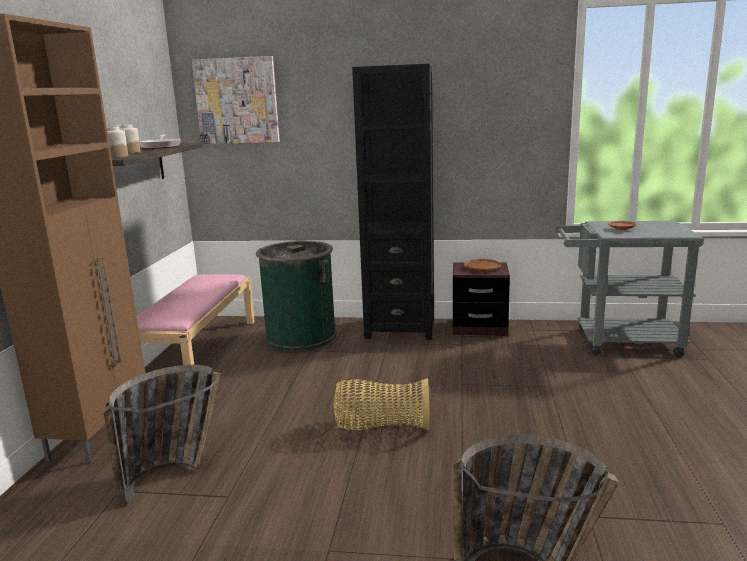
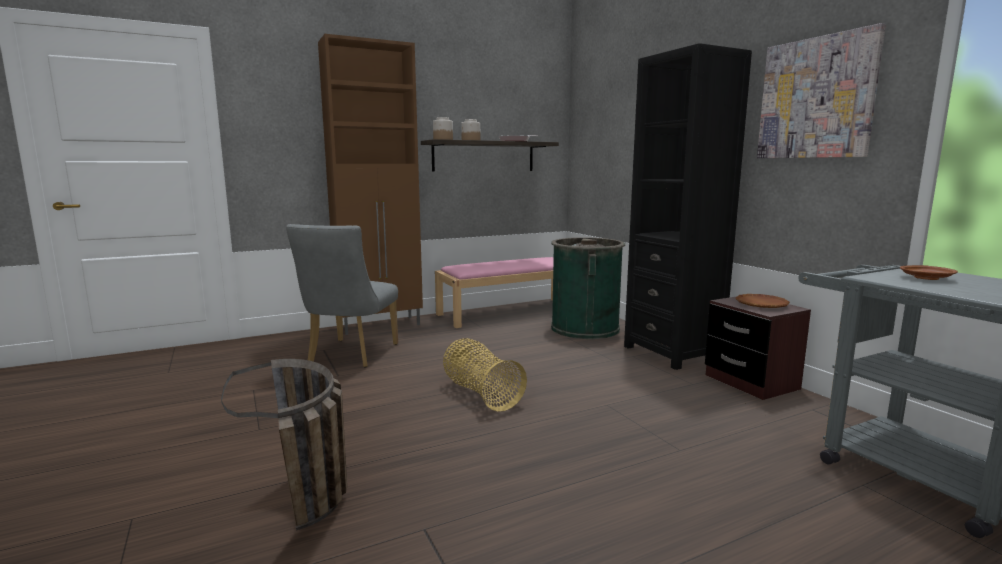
camera: 55 degrees right, 5 degrees down
basket [103,365,221,505] -> grey chair [286,224,398,367]
picture [192,56,280,144] -> picture moved to [757,23,886,158]

